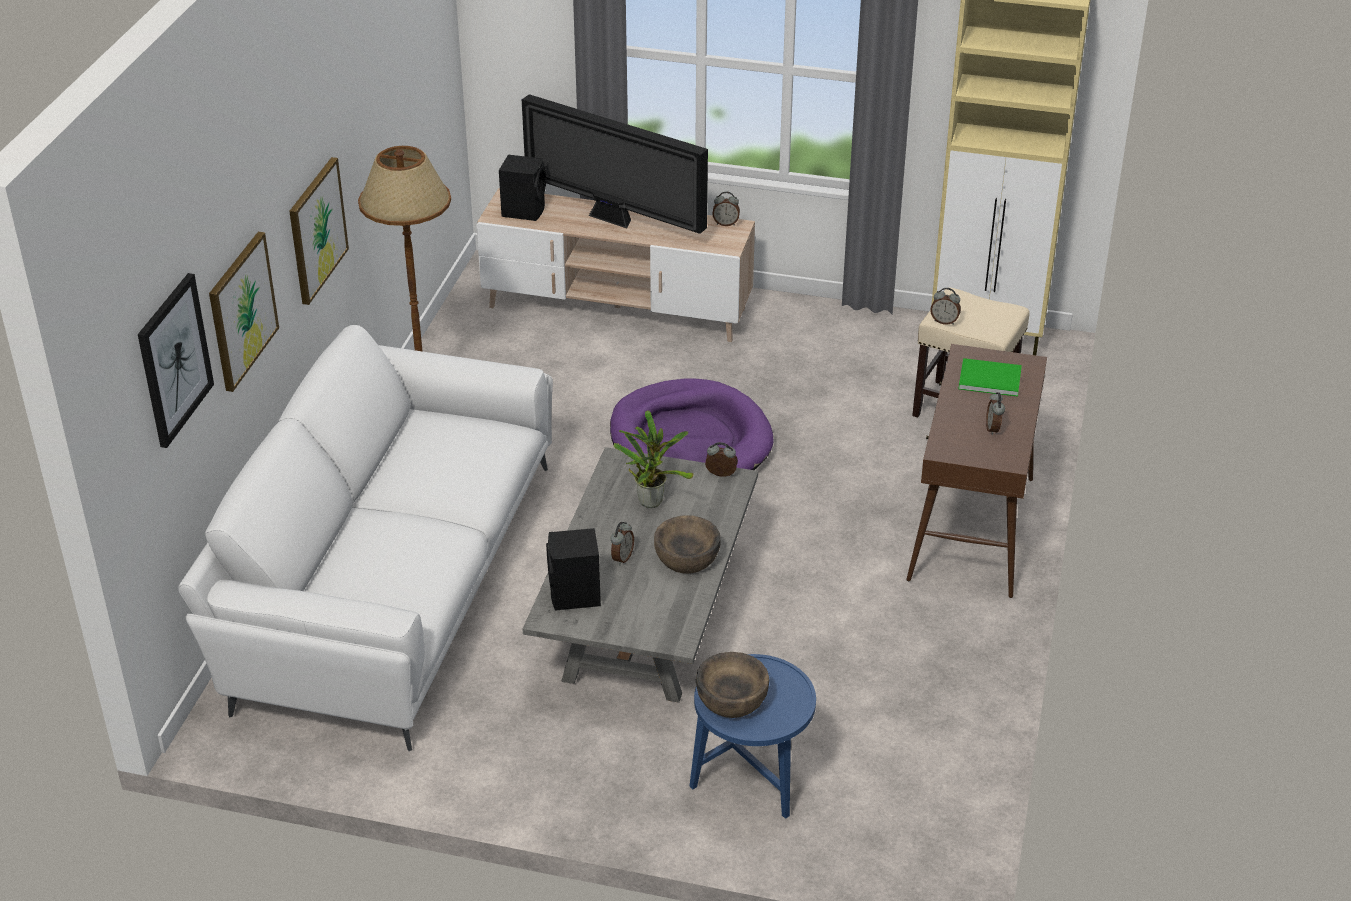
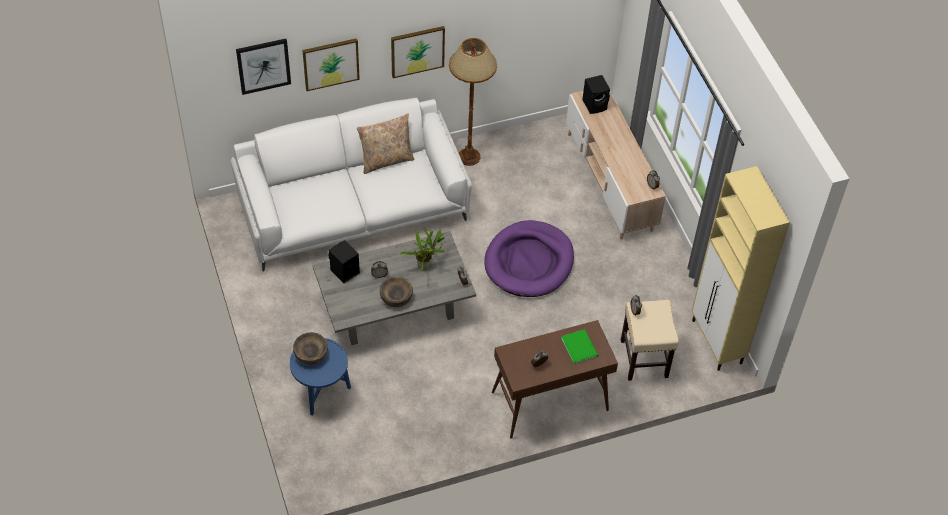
camera: 55 degrees right, 15 degrees up
television [522,94,708,234] -> none
none -> beige pillow [357,113,415,174]

